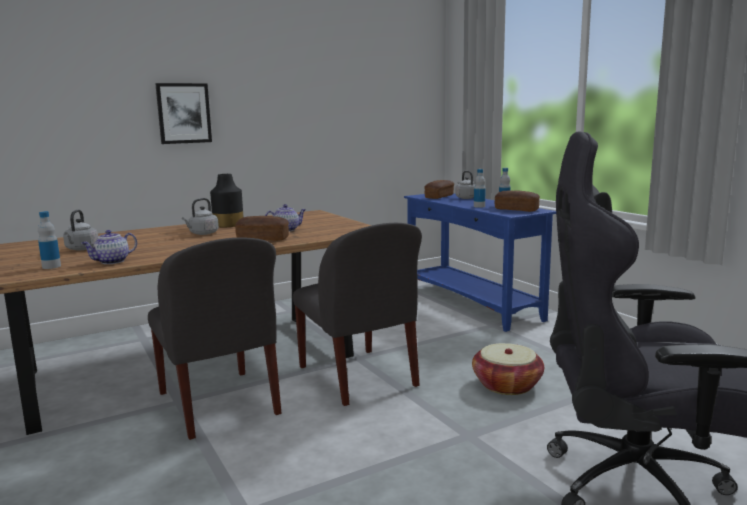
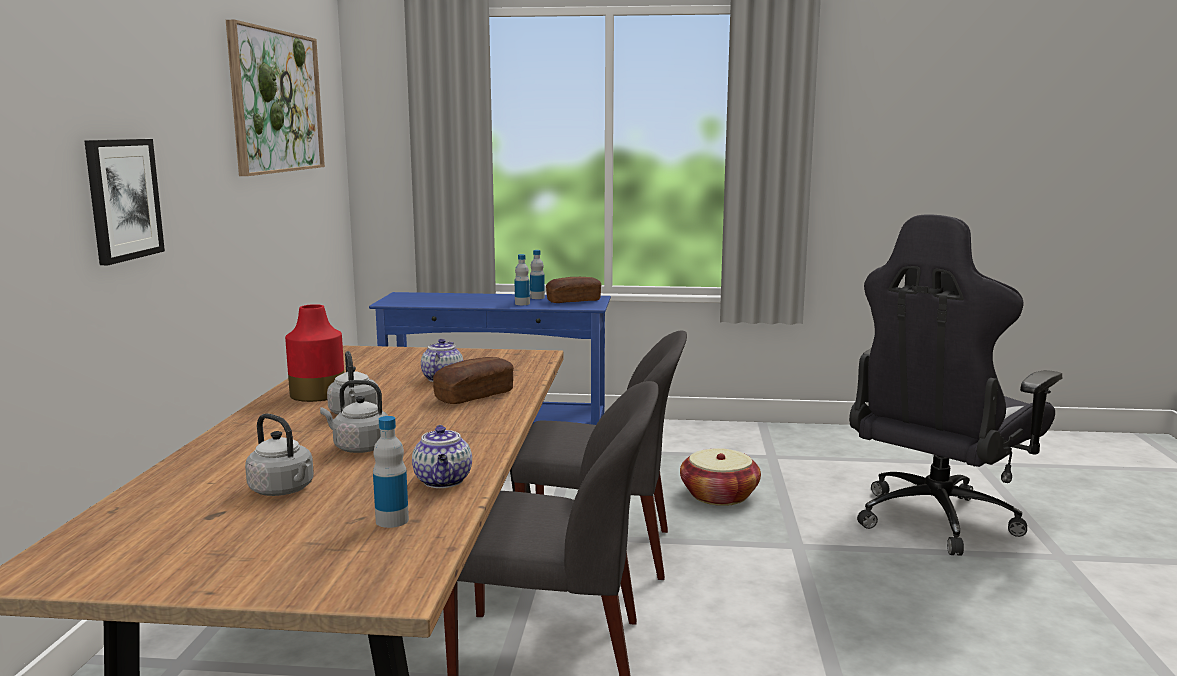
camera: 55 degrees left, 0 degrees up
black vase [210,174,243,227] -> red vase [285,304,344,402]
bread [424,180,454,199] -> none
grey kettle [455,171,475,199] -> grey kettle moved to [320,380,388,453]
none -> picture [226,20,325,176]

